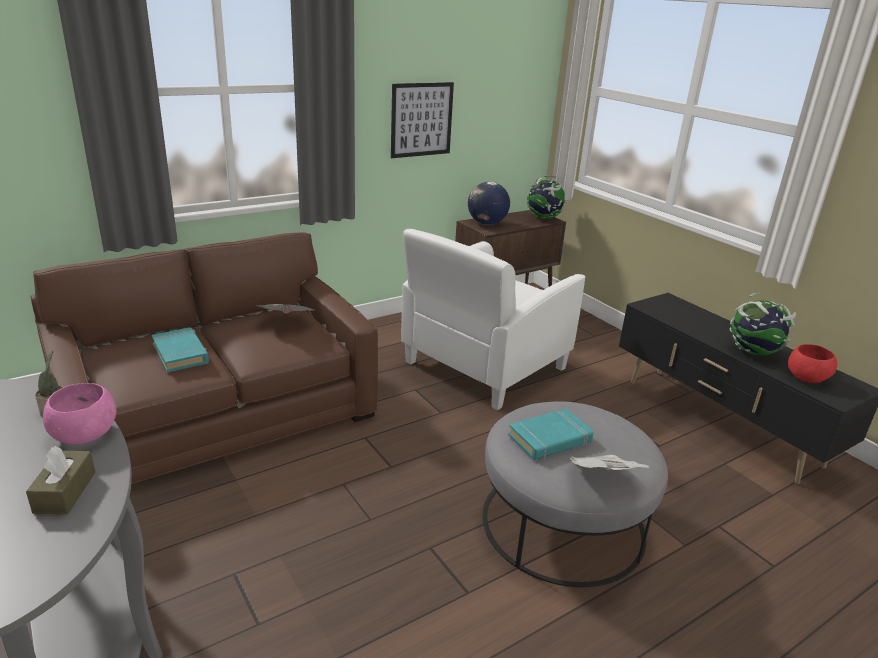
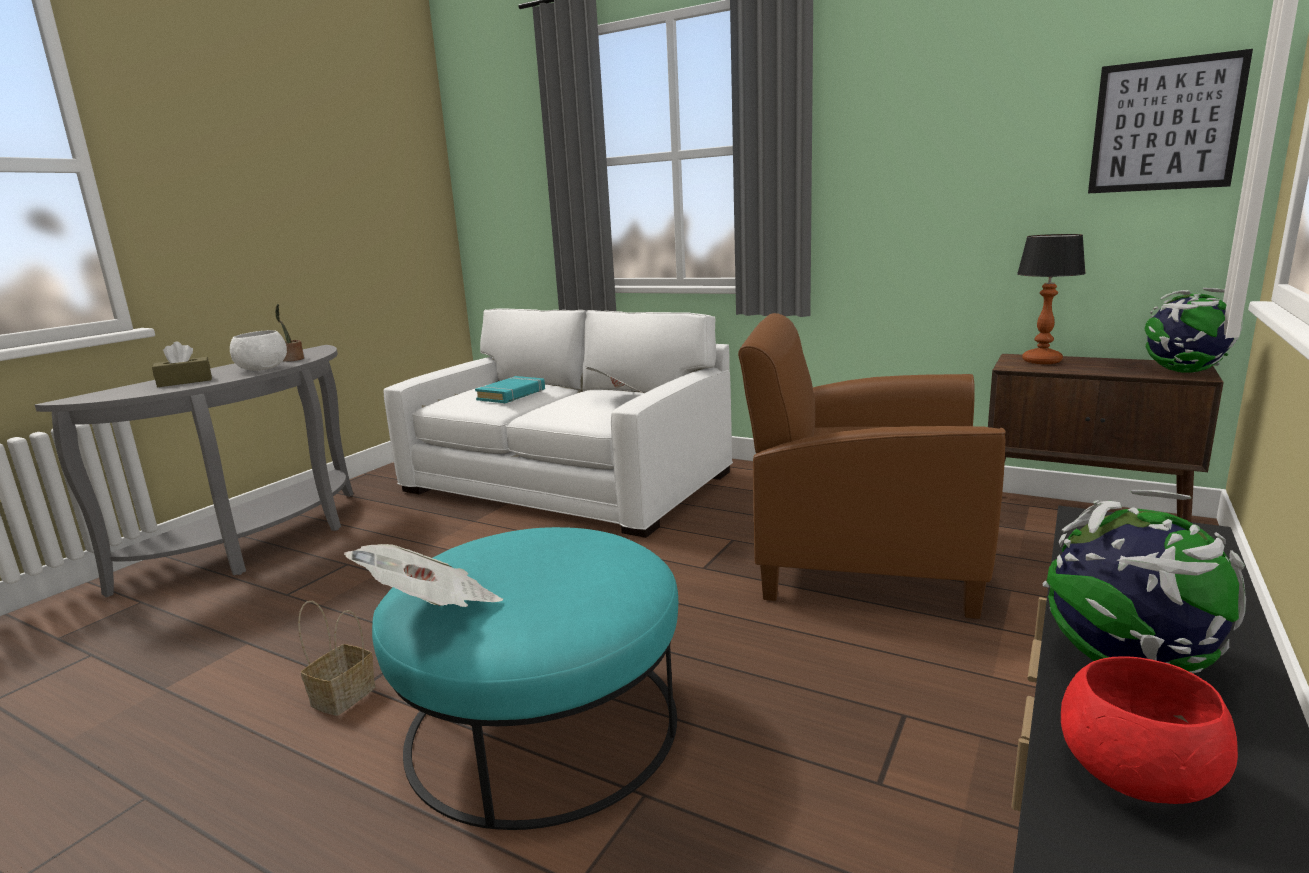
camera: 65 degrees right, 10 degrees down
brown sofa [30,232,378,484] -> white sofa [383,308,733,538]
pink bowl [43,383,117,445] -> white bowl [230,330,287,371]
picture [391,82,454,158] -> picture moved to [1088,49,1253,193]
white armchair [401,229,585,410] -> brown armchair [738,313,1006,619]
globe [468,182,510,225] -> table lamp [1017,234,1086,364]
grey ottoman [482,401,668,587] -> turquoise ottoman [372,527,678,830]
turquoise book [508,408,594,460] -> none
none -> basket [298,601,376,716]

